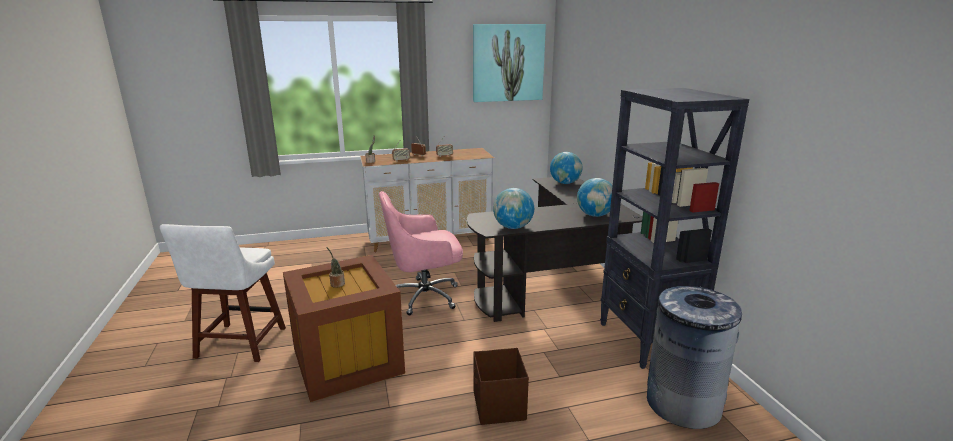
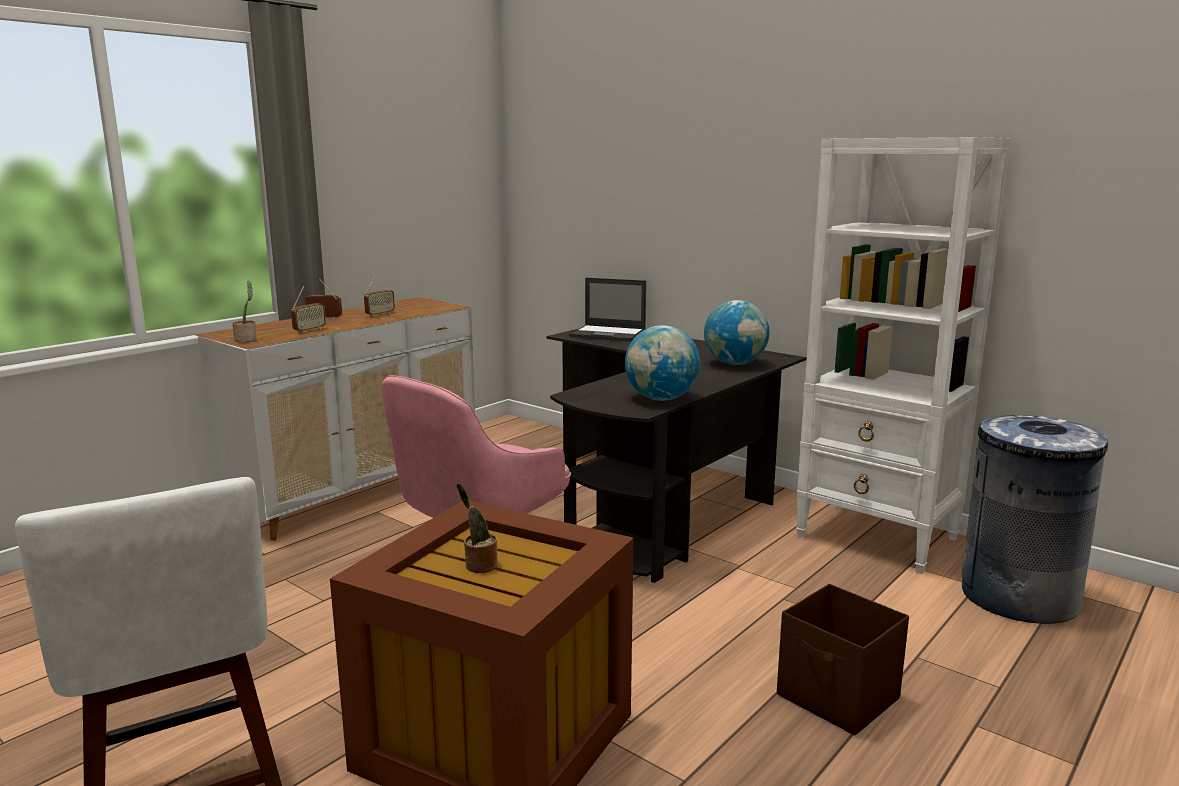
camera: 35 degrees left, 5 degrees down
picture [473,24,546,102] -> none
globe [550,152,582,184] -> laptop [569,278,646,342]
black bookcase [600,88,749,369] -> white bookcase [796,137,1011,574]

